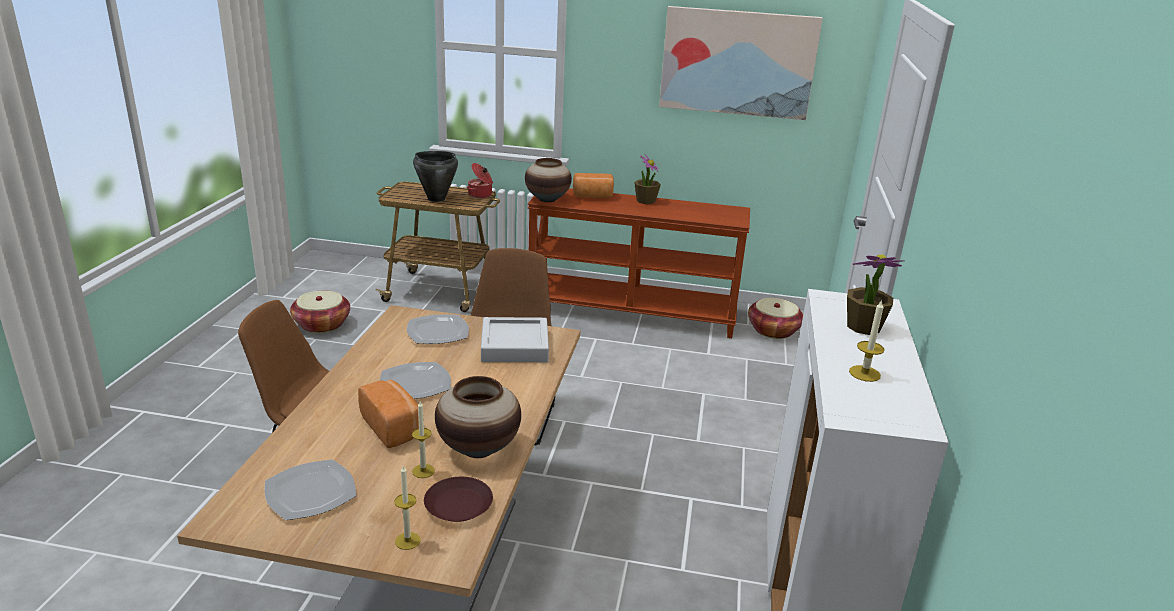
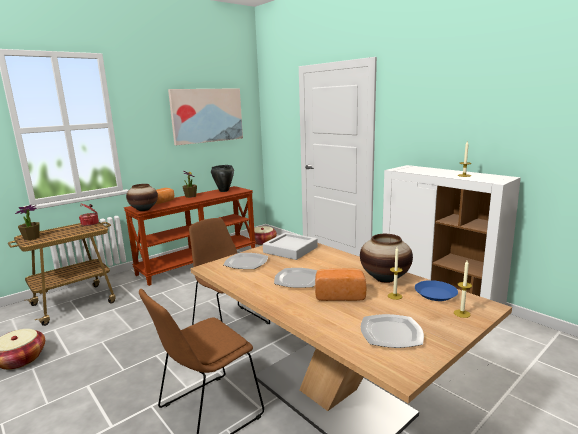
camera: 50 degrees left, 10 degrees down
black cooking pot [413,151,458,202] -> black cooking pot moved to [211,165,234,192]
brown plate [424,477,493,522] -> blue plate [415,280,458,301]
potted plant [847,254,904,335] -> potted plant moved to [15,205,40,240]

